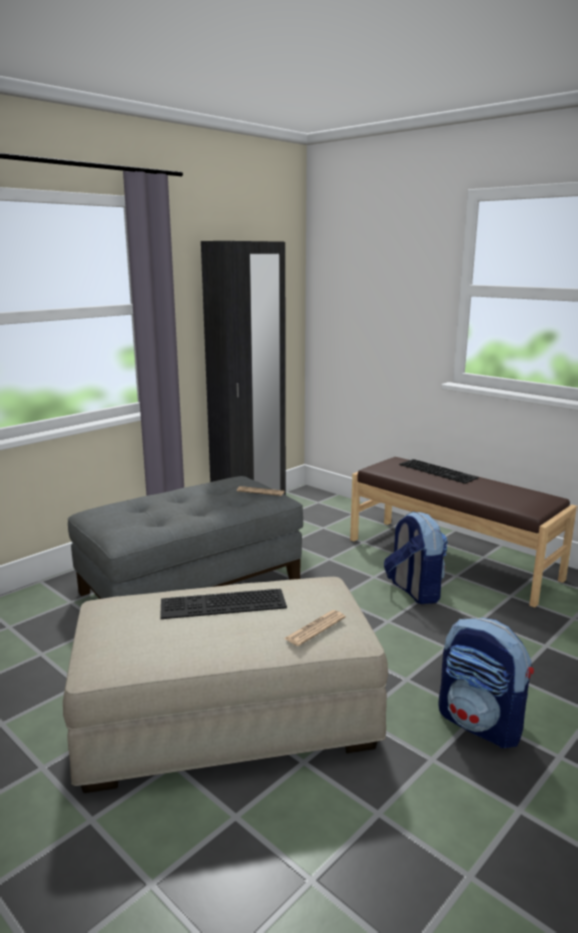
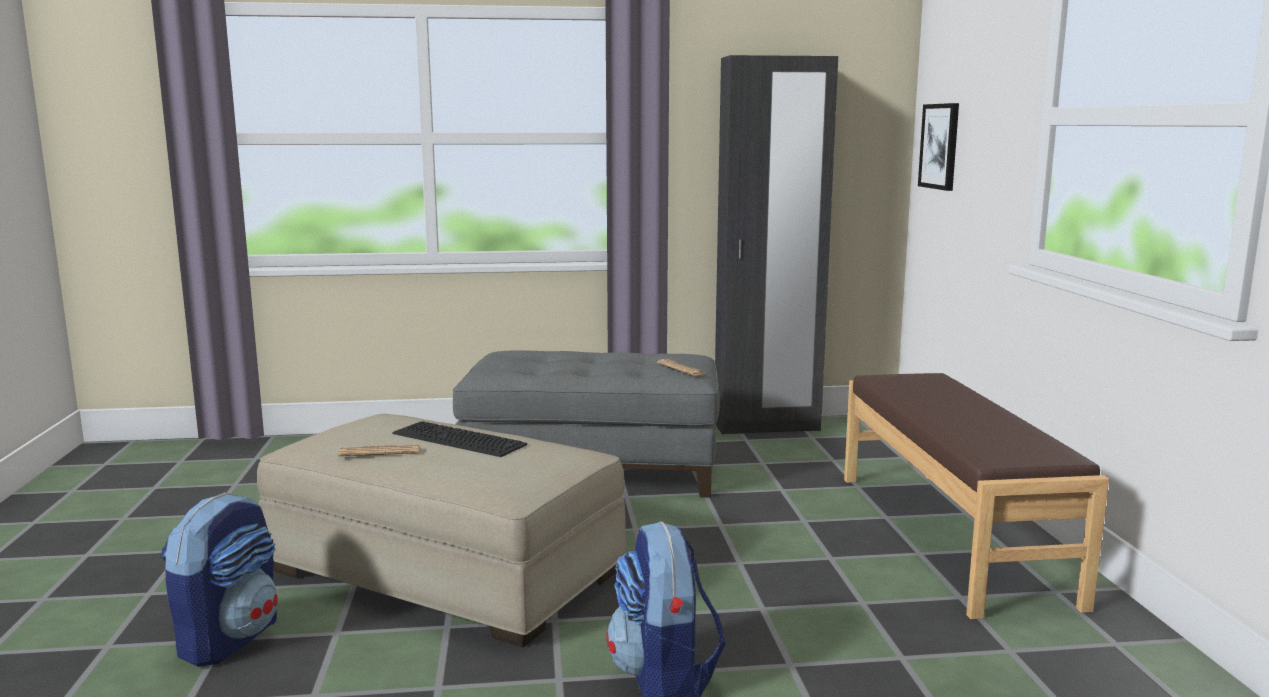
camera: 40 degrees right, 5 degrees down
newspaper [284,610,346,646] -> newspaper moved to [338,445,420,456]
backpack [384,511,448,604] -> backpack moved to [161,492,278,667]
keyboard [399,459,479,484] -> none
none -> picture [918,103,959,191]

